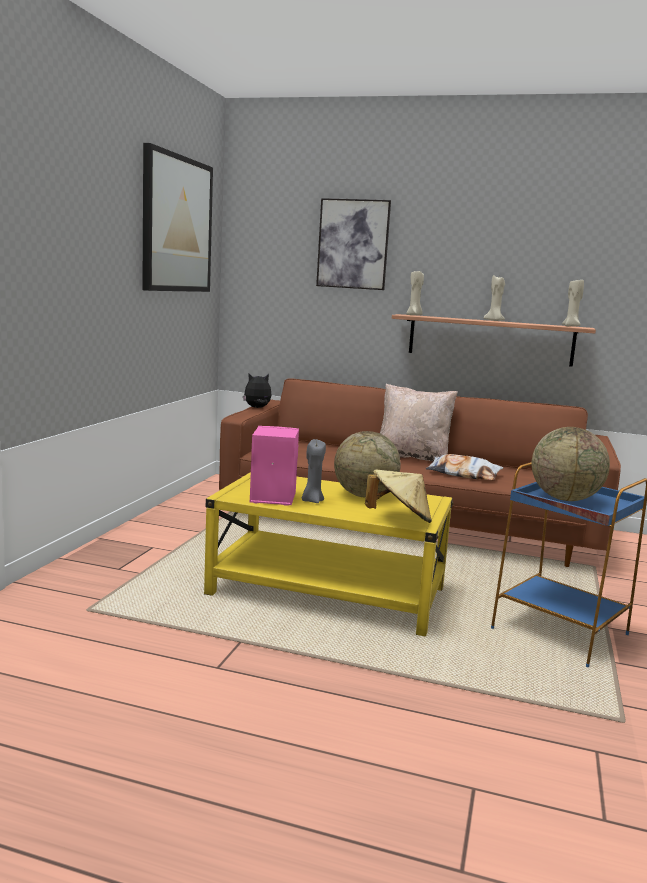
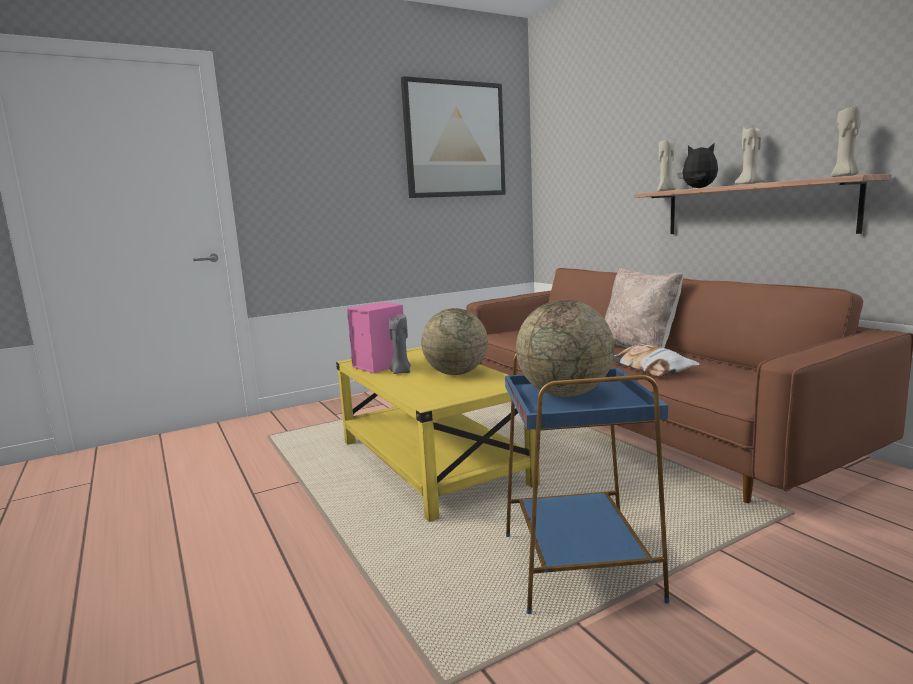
camera: 45 degrees right, 0 degrees up
plush toy [243,374,272,408] -> plush toy moved to [677,143,718,188]
picture [316,198,391,290] -> none
beige hat [365,469,432,523] -> none

